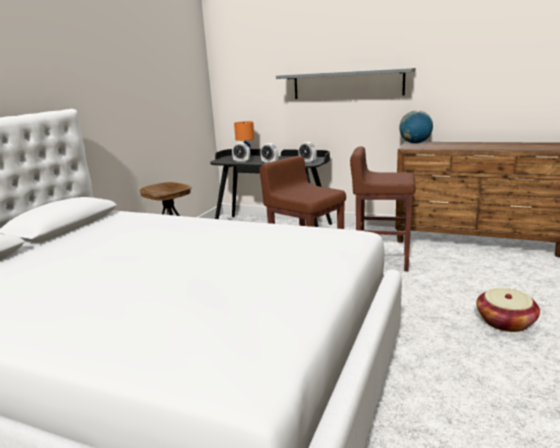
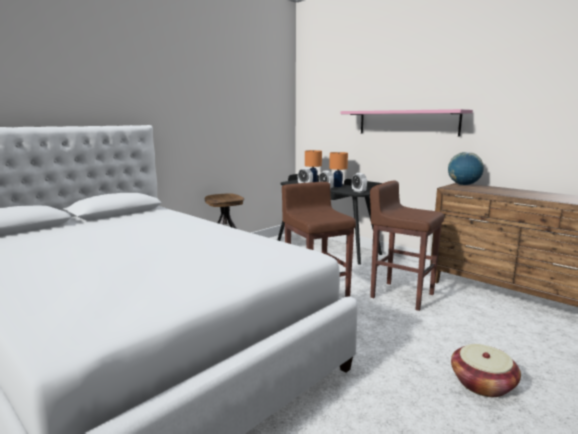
camera: 20 degrees right, 5 degrees down
grey shelf [276,68,416,99] -> pink shelf [340,109,473,136]
none -> orange table lamp [329,152,348,187]

